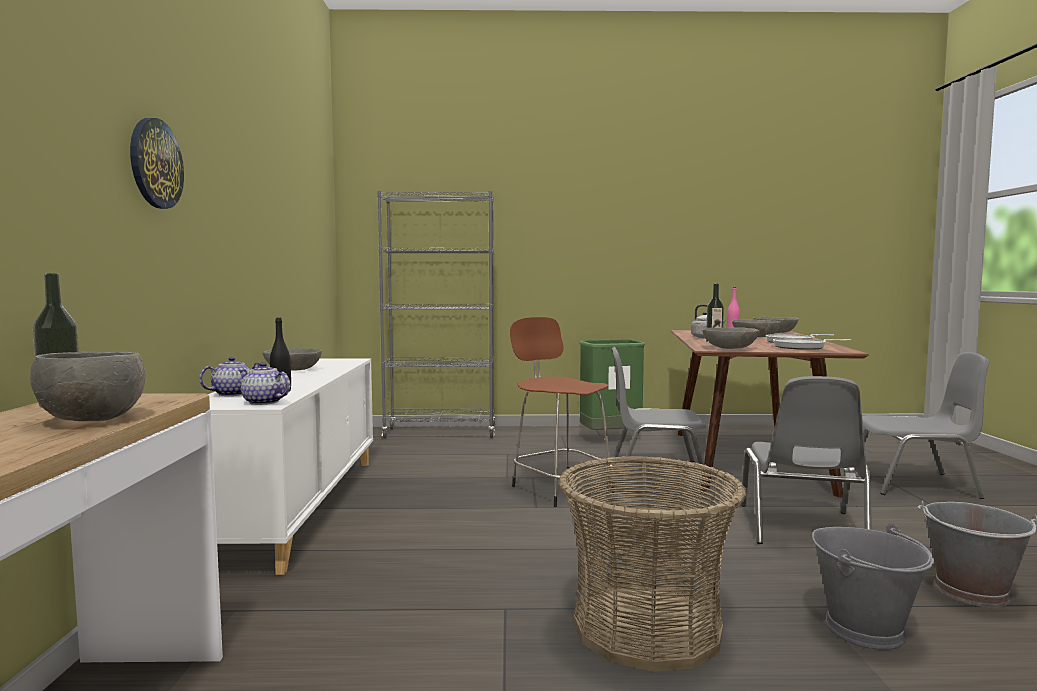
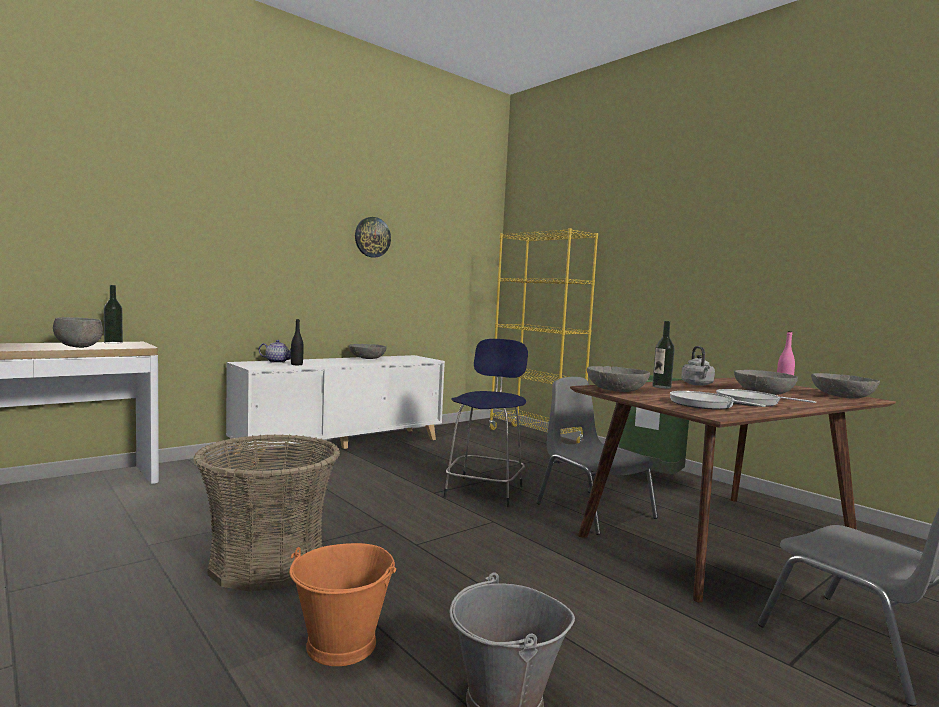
camera: 50 degrees right, 0 degrees up
wall clock [130,118,184,209] -> wall clock moved to [355,217,391,258]
teapot [238,362,290,405] -> none
grey bookcase [377,191,495,439] -> yellow bookcase [489,228,598,443]
brown stool [510,317,614,507] -> blue stool [444,339,528,507]
grey chair [741,376,872,544] -> none
grey bucket [812,524,934,650] -> orange bucket [289,543,396,666]

